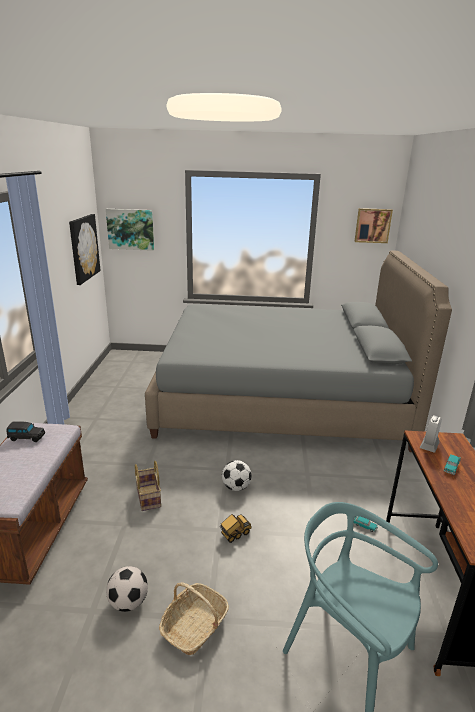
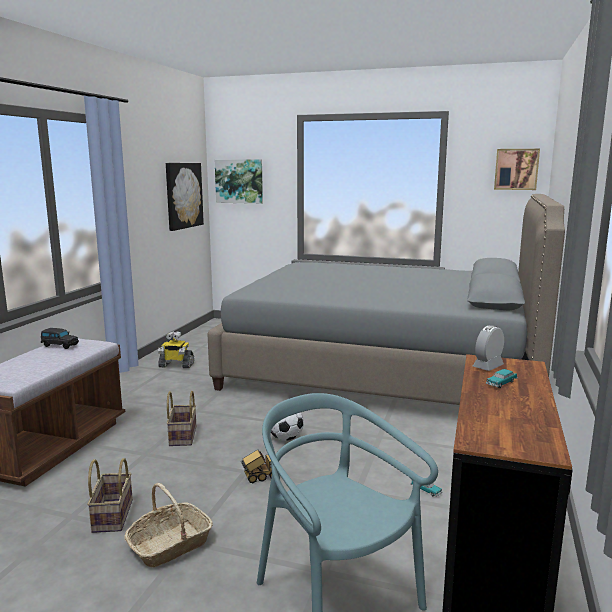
camera: 15 degrees right, 10 degrees down
football [106,566,148,612] -> basket [87,458,133,533]
none -> toy robot [158,331,194,368]

